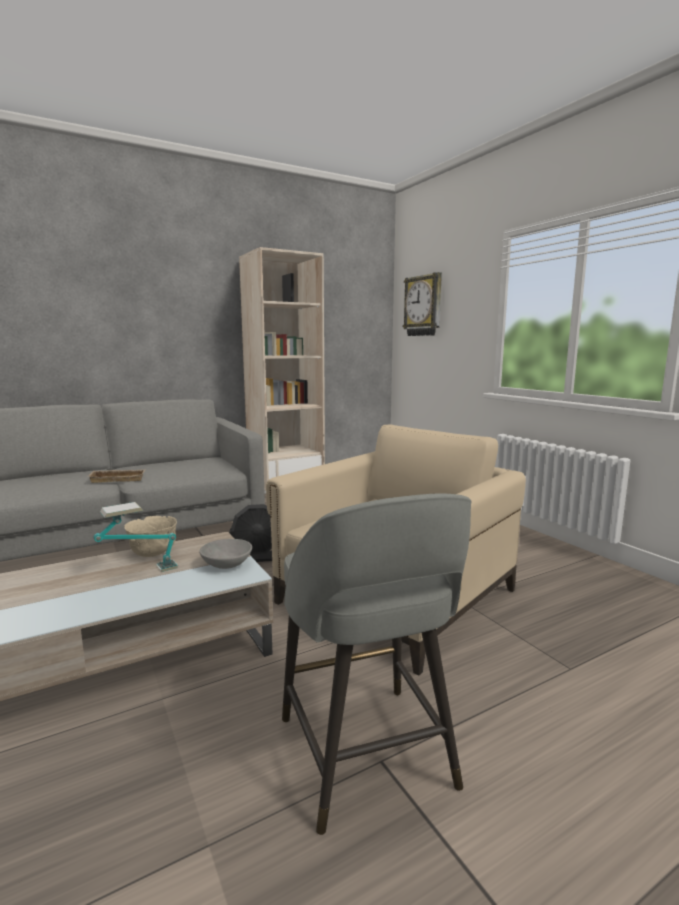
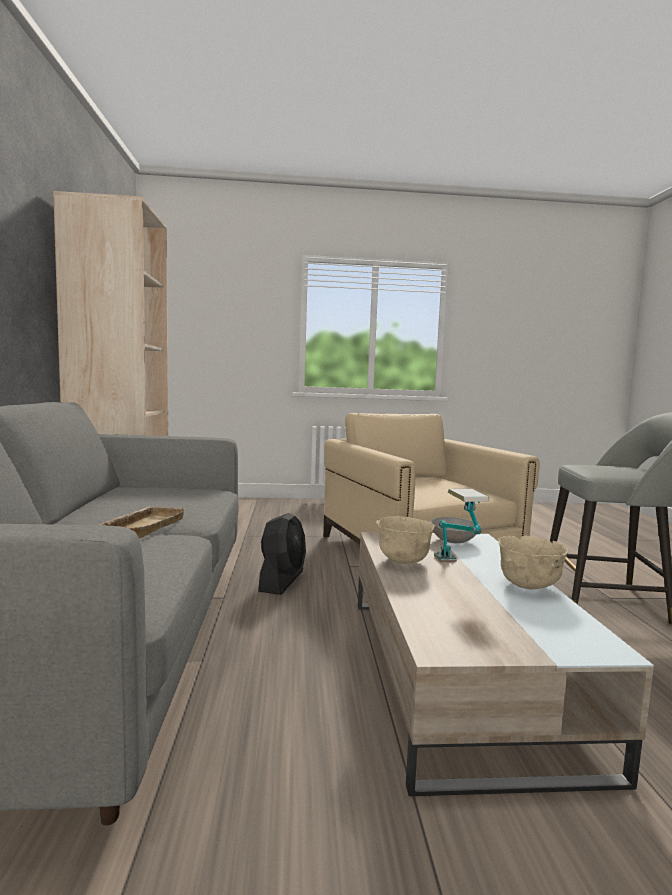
camera: 65 degrees left, 5 degrees down
wall clock [403,272,442,336] -> none
none -> beige bowl [498,535,568,590]

